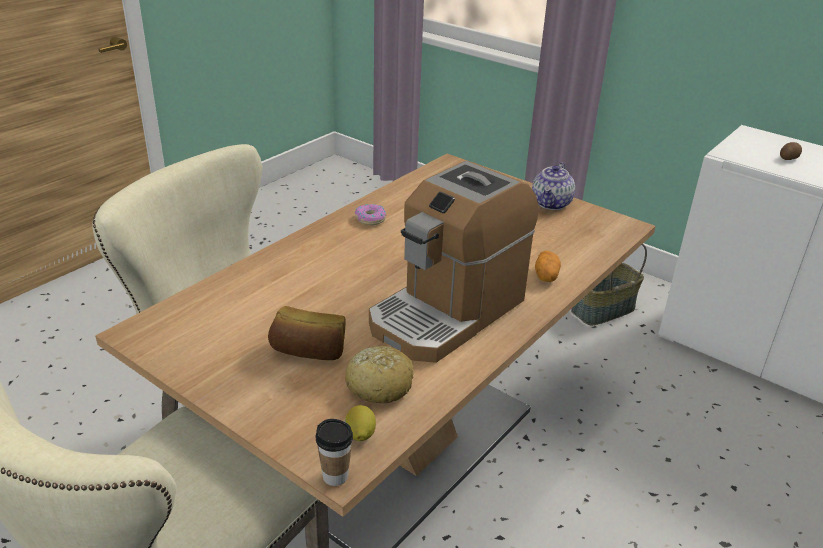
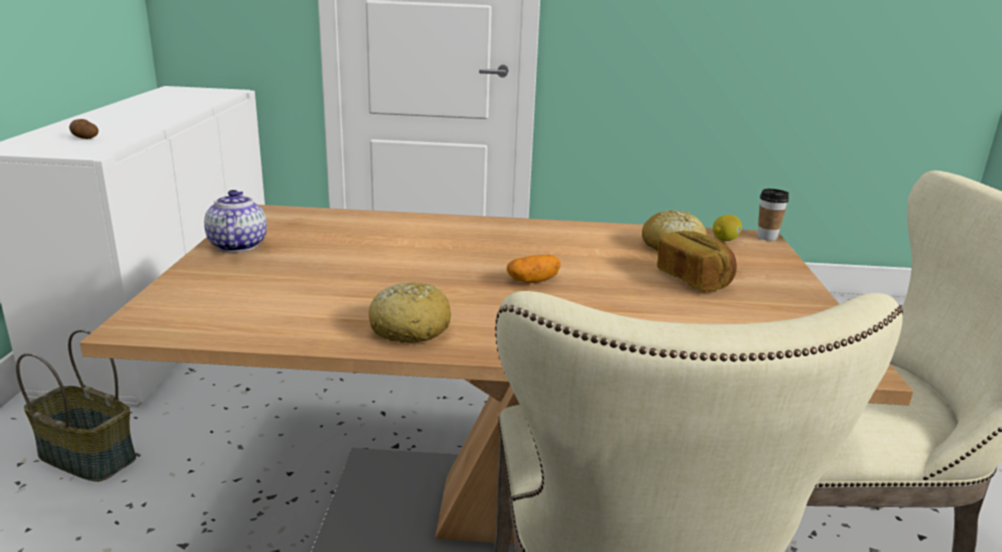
camera: 125 degrees left, 10 degrees down
donut [355,204,386,225] -> bread [369,282,451,343]
coffee machine [369,161,538,363] -> none
teapot [532,162,575,210] -> teapot turned 90 degrees counterclockwise [204,190,267,253]
potato [535,251,561,282] -> potato moved to [507,254,561,283]

